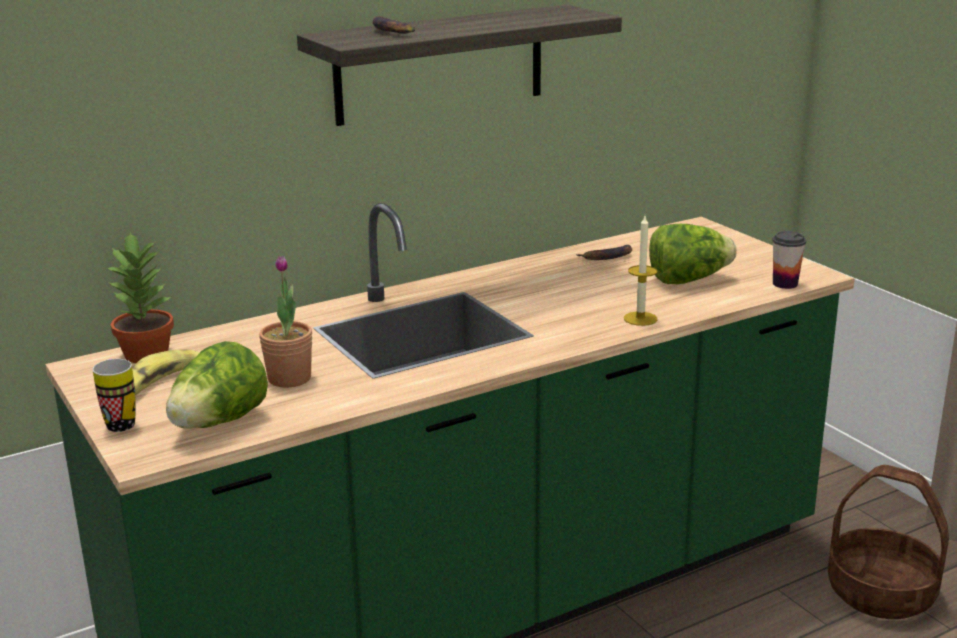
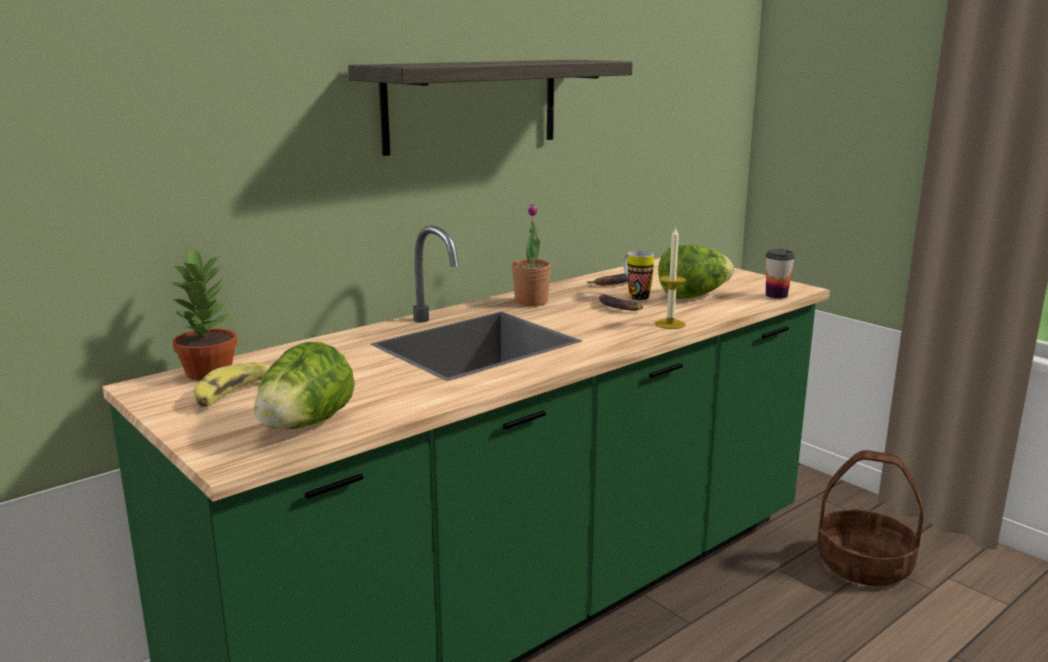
camera: 10 degrees left, 5 degrees down
mug [93,359,136,432] -> mug moved to [623,251,654,300]
potted plant [259,256,312,388] -> potted plant moved to [512,204,551,306]
banana [373,16,415,34] -> banana moved to [599,294,643,311]

